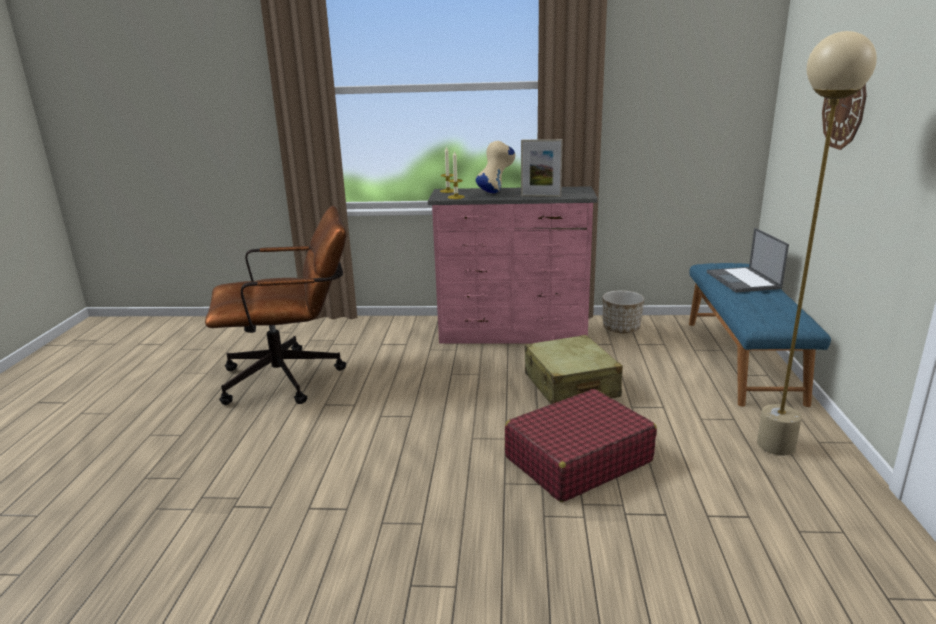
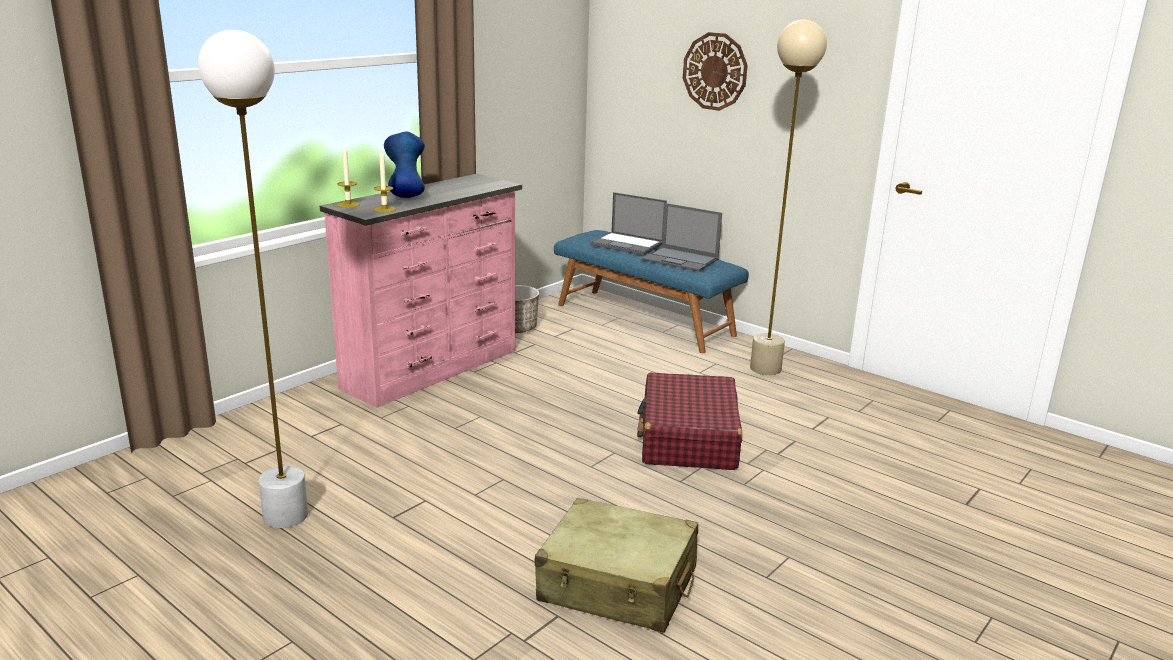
camera: 55 degrees left, 0 degrees up
brown office chair [205,206,346,405] -> white floor lamp [198,30,308,528]
beige vase [476,141,515,193] -> blue vase [384,131,425,198]
picture frame [521,139,563,197] -> none
beige suitcase [525,335,623,404] -> beige suitcase moved to [535,498,698,633]
none -> laptop [642,203,722,271]

